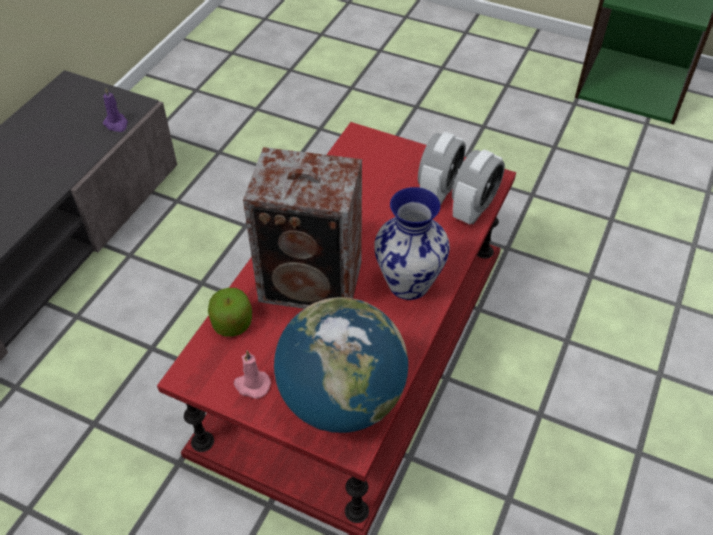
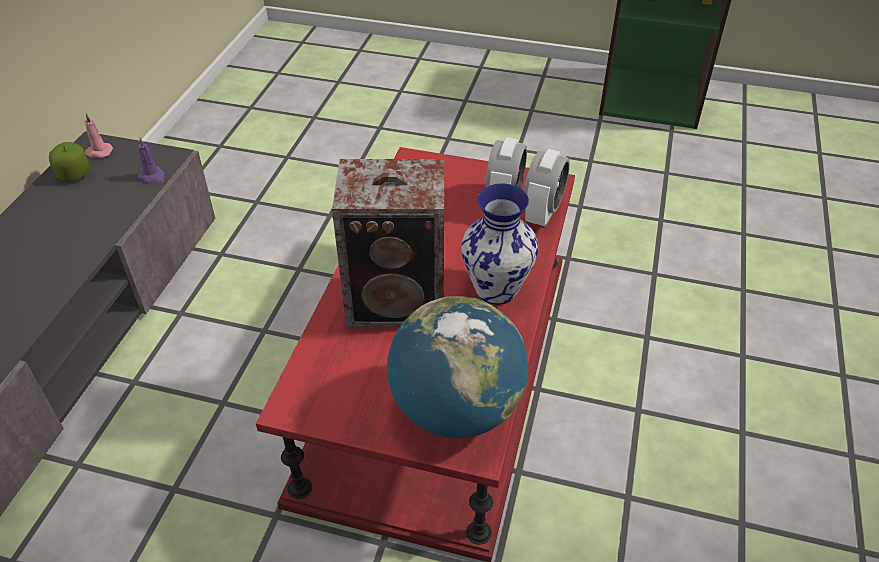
camera: 10 degrees left, 5 degrees down
apple [208,288,252,337] -> apple moved to [49,142,90,181]
pink candle [234,351,271,399] -> pink candle moved to [84,113,113,158]

